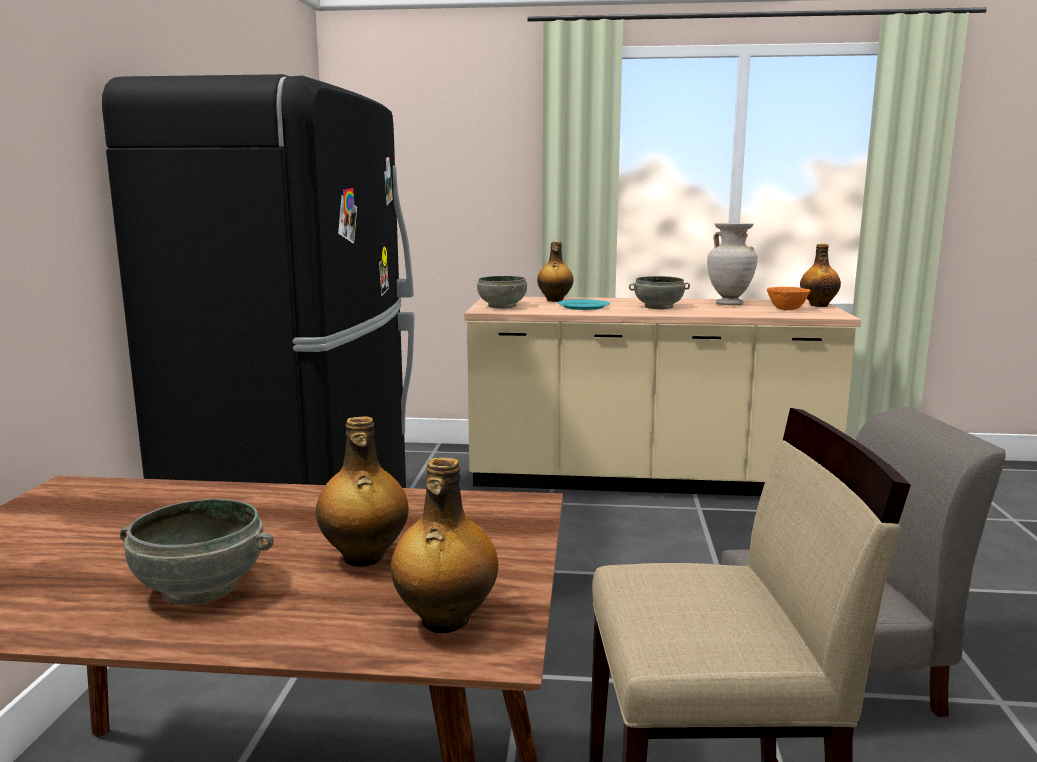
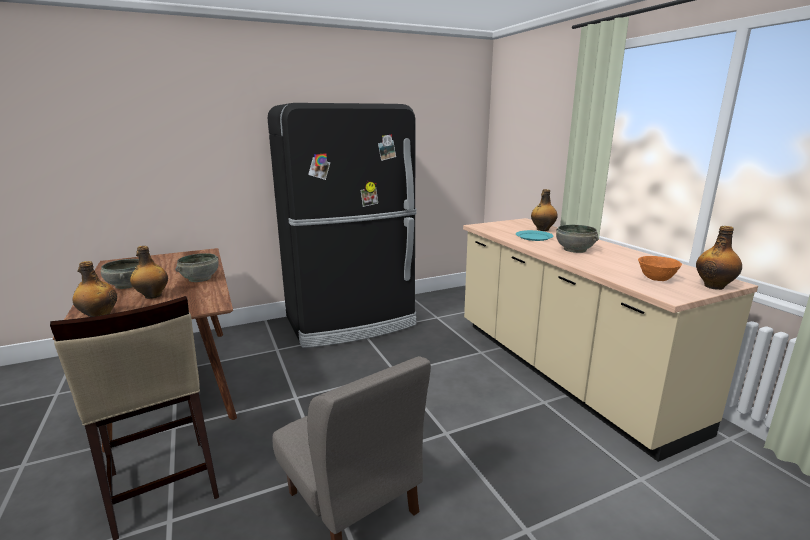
camera: 60 degrees right, 5 degrees up
grey bowl [477,276,527,309] -> grey bowl moved to [175,253,219,282]
beige vase [707,223,758,305] -> none

